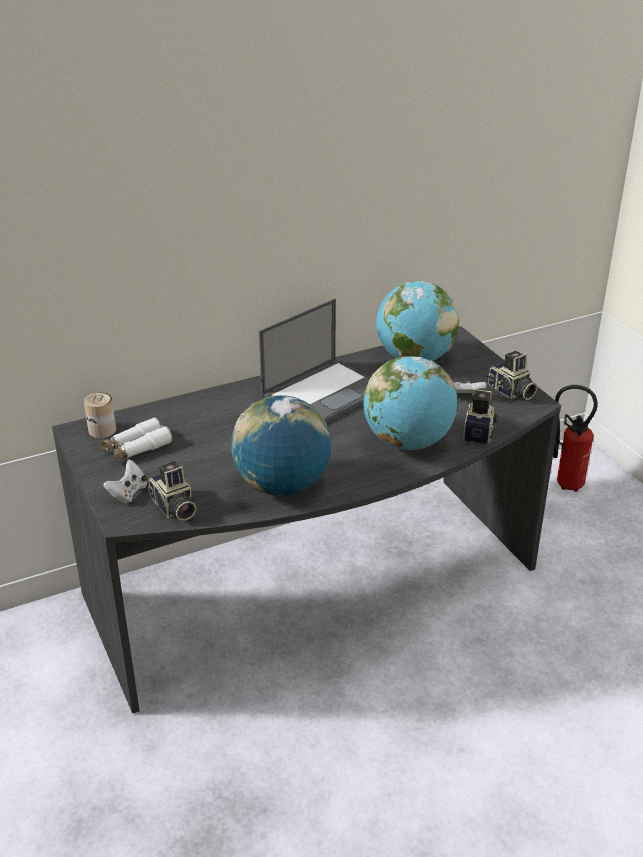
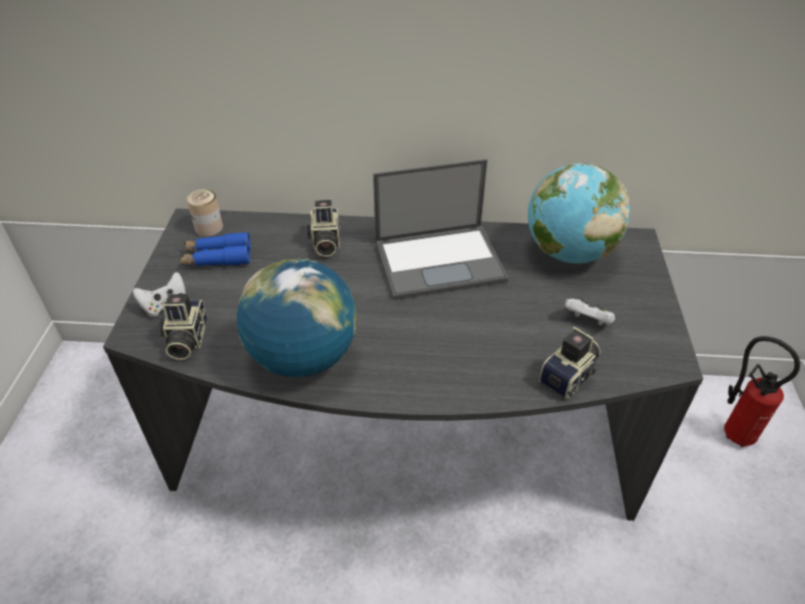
camera: 30 degrees right, 10 degrees up
white binoculars [100,417,172,461] -> blue binoculars [181,232,250,266]
globe [364,356,457,450] -> none
camera [487,351,537,400] -> camera moved to [307,200,340,257]

